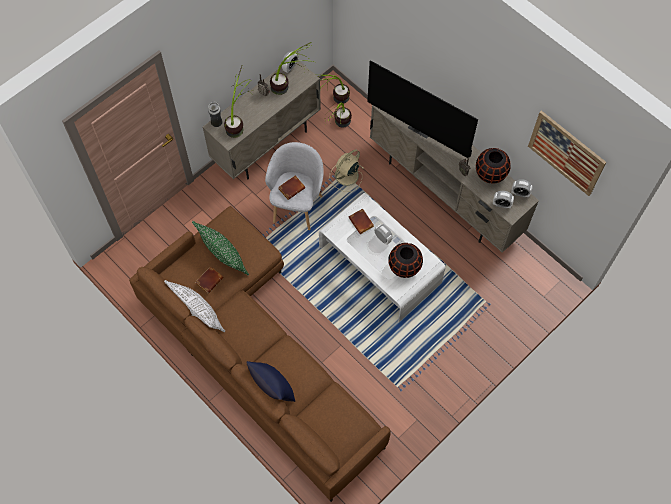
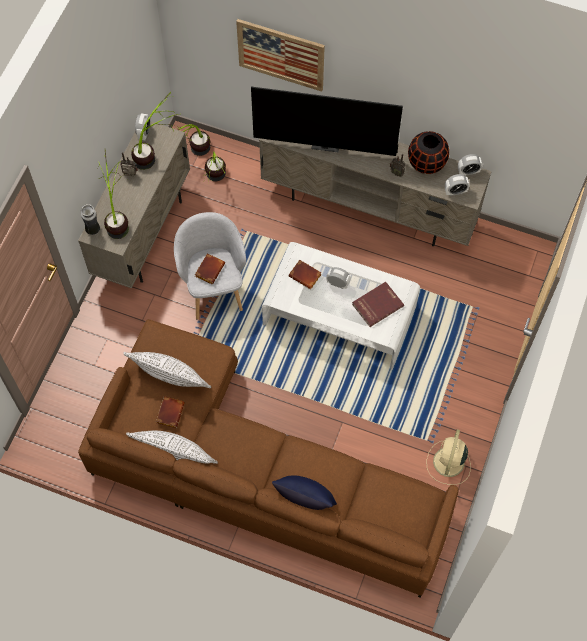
camera: 25 degrees left, 0 degrees up
green pillow [192,221,249,275] -> white pillow [123,352,211,388]
beige fan [330,150,364,192] -> beige fan moved to [426,429,471,485]
black vase [388,243,423,278] -> red book [352,282,404,327]
picture [528,110,606,196] -> picture moved to [236,19,325,92]

